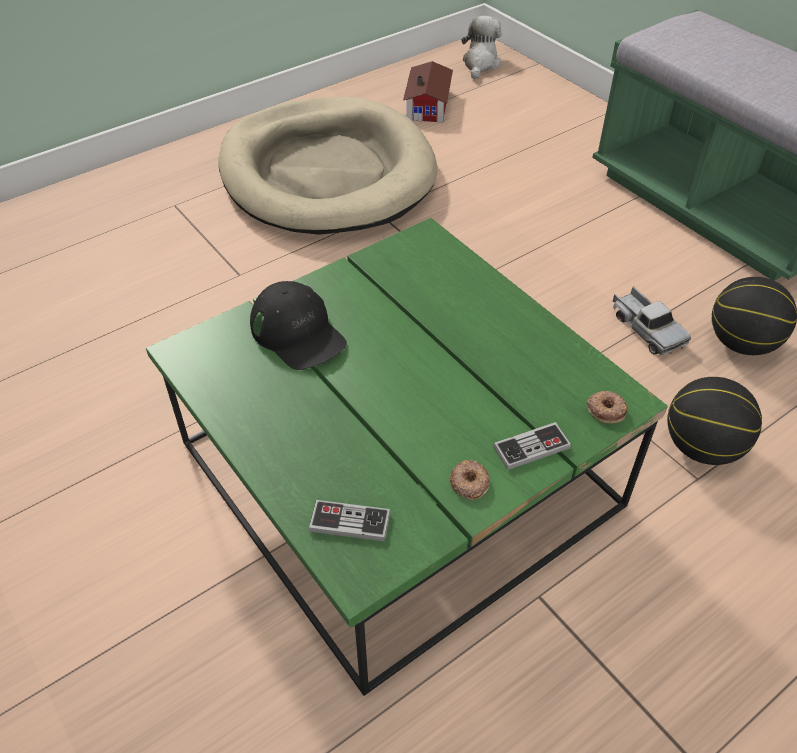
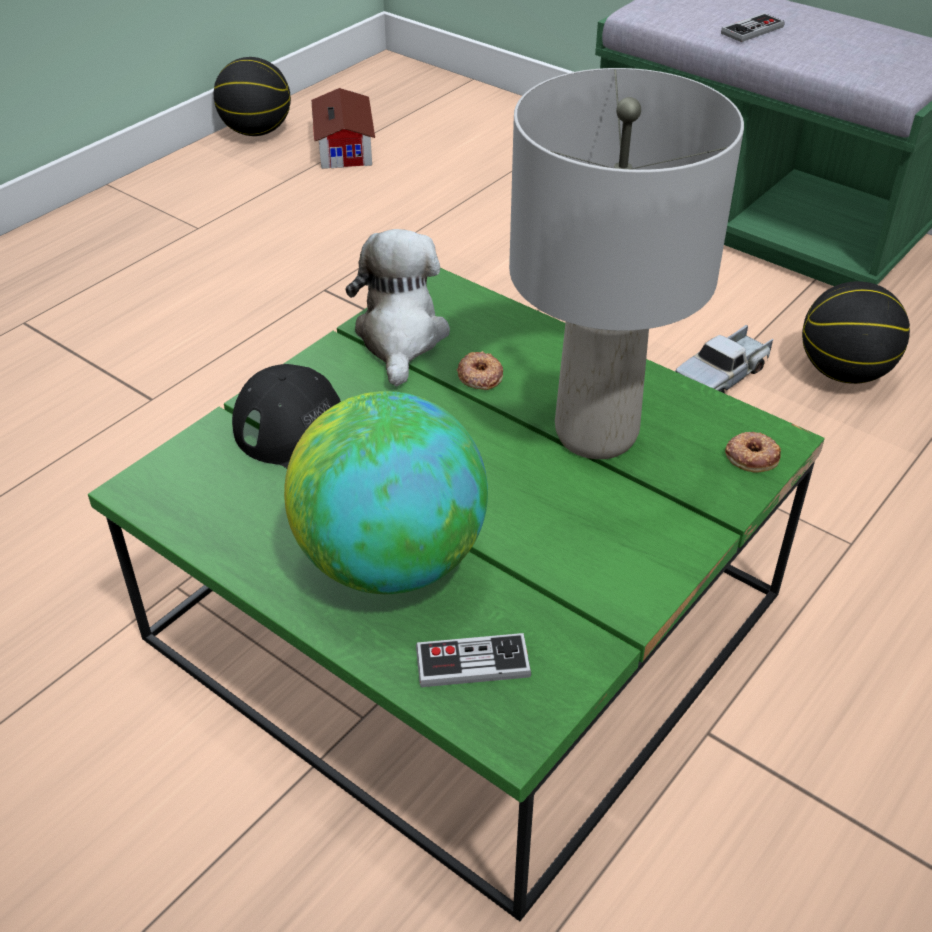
camera: 15 degrees left, 5 degrees down
beige dog bed [218,97,437,235] -> none
donut [450,460,490,500] -> donut moved to [457,351,503,390]
plush toy [462,16,502,79] -> plush toy moved to [346,229,450,386]
game controller [493,422,571,470] -> game controller moved to [721,13,785,42]
toy truck [613,286,691,355] -> toy truck turned 90 degrees clockwise [675,325,774,393]
basketball [667,377,762,465] -> basketball moved to [214,57,291,136]
none -> globe [284,391,488,594]
none -> grey table lamp [509,68,744,459]

